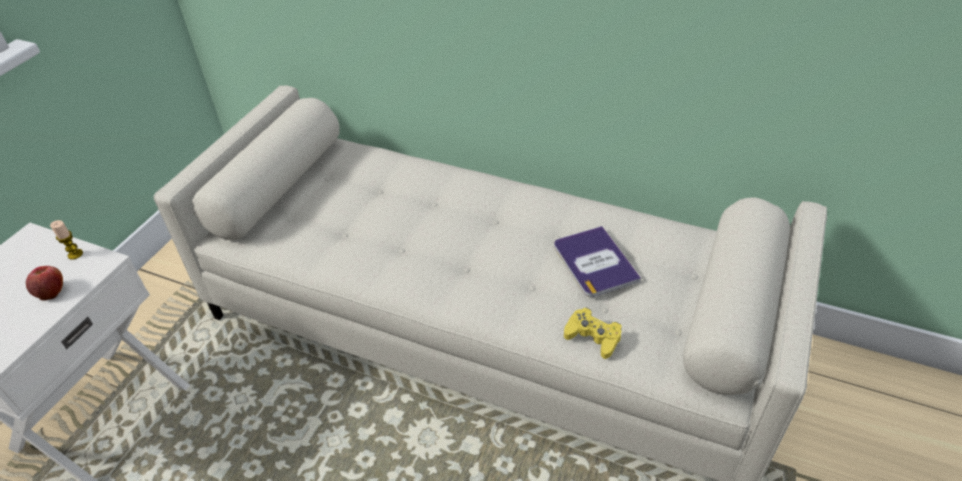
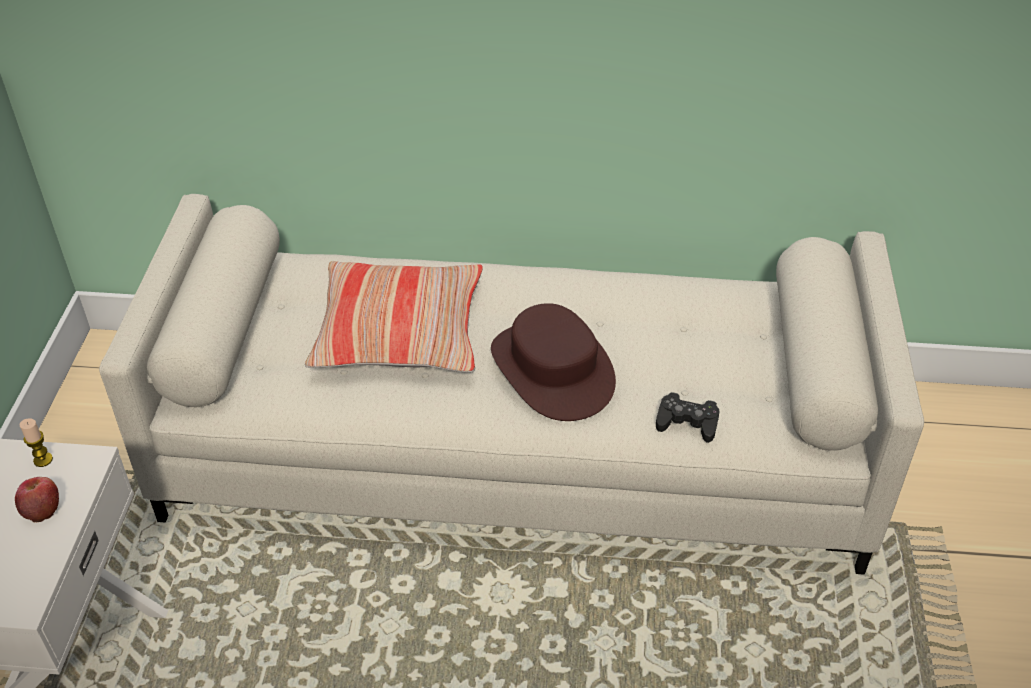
camera: 20 degrees left, 0 degrees up
book [554,226,641,297] -> none
yellow game controller [564,308,622,359] -> black game controller [656,392,720,443]
none -> pillow [305,261,483,373]
none -> brown hat [491,303,616,421]

